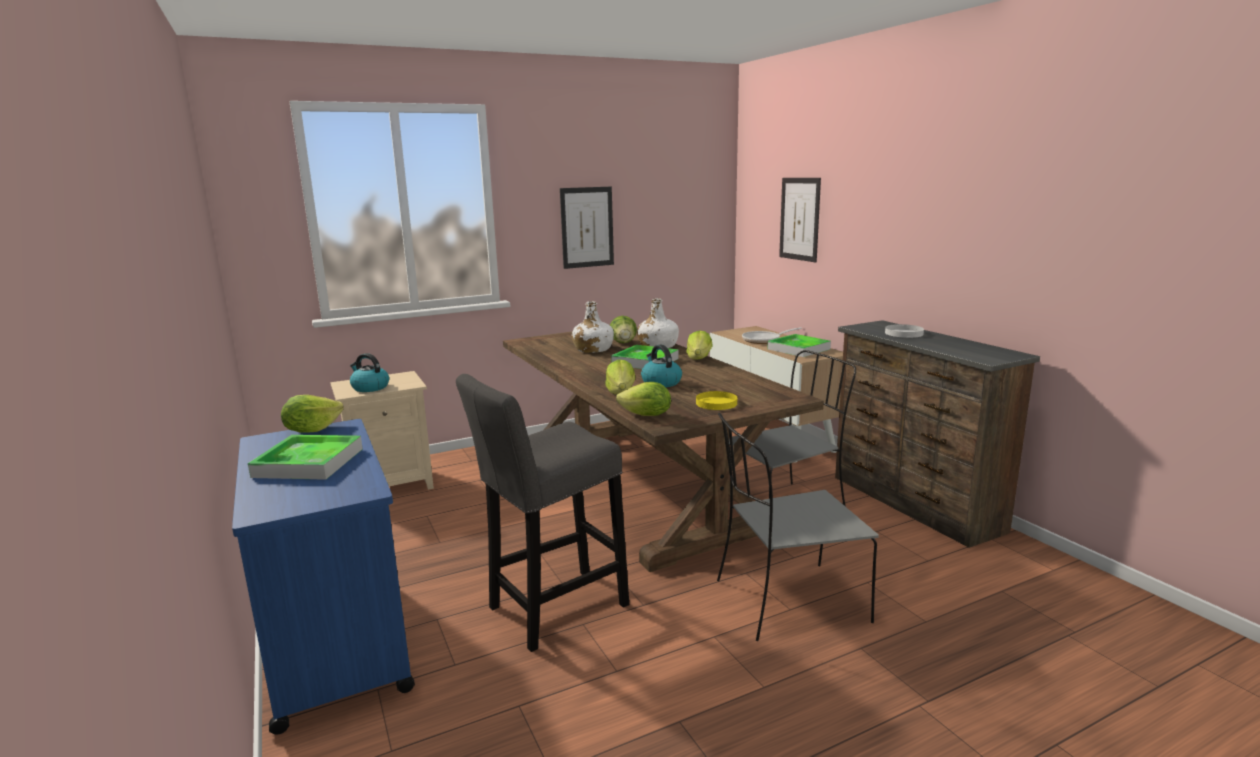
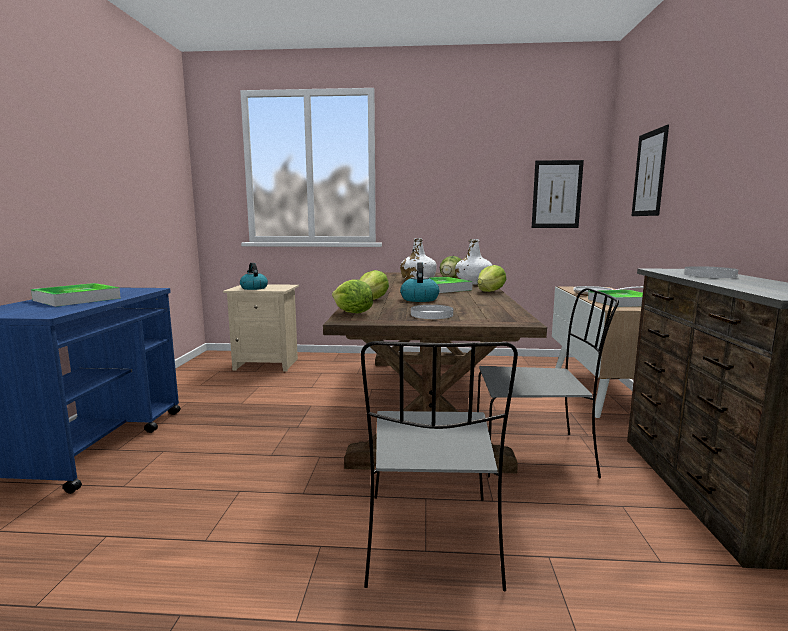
camera: 30 degrees right, 5 degrees down
lettuce [281,395,344,433] -> none
grey stool [456,374,629,652] -> none
picture [560,187,614,269] -> picture moved to [532,160,584,228]
yellow plate [696,391,737,410] -> white plate [411,305,453,319]
grey chair [717,413,879,641] -> grey chair turned 105 degrees counterclockwise [361,341,518,591]

